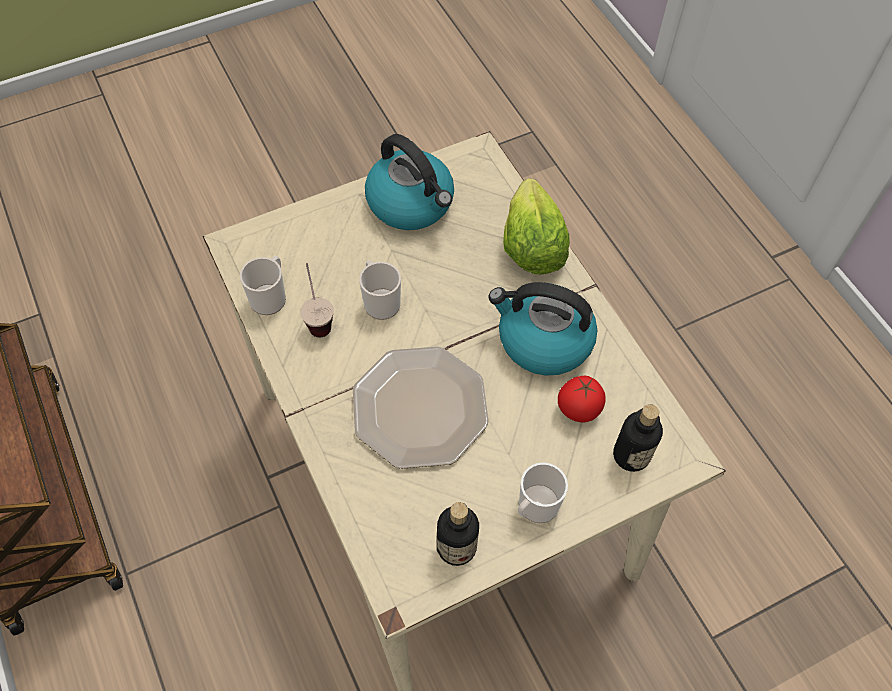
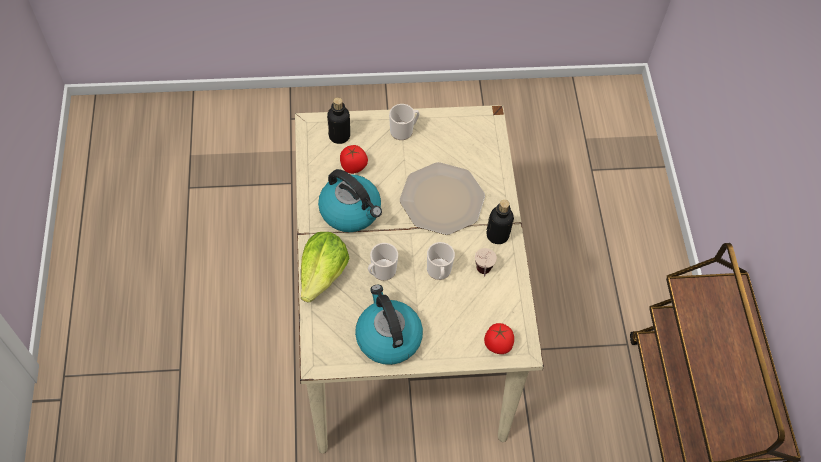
camera: 160 degrees left, 0 degrees up
mug [240,256,286,315] -> mug moved to [368,243,398,281]
bottle [437,502,479,566] -> bottle moved to [486,200,514,244]
none -> tomato [484,323,514,354]

